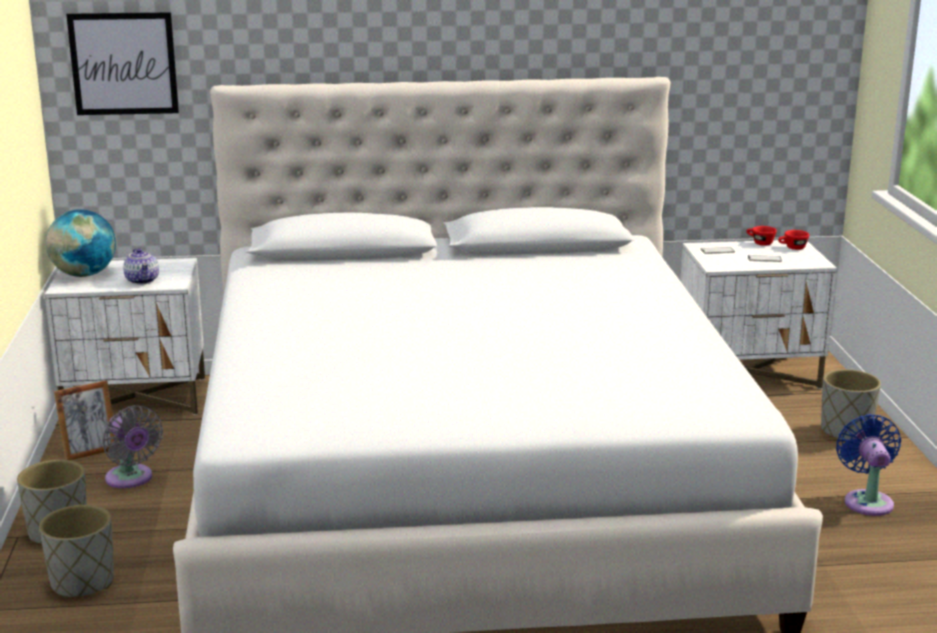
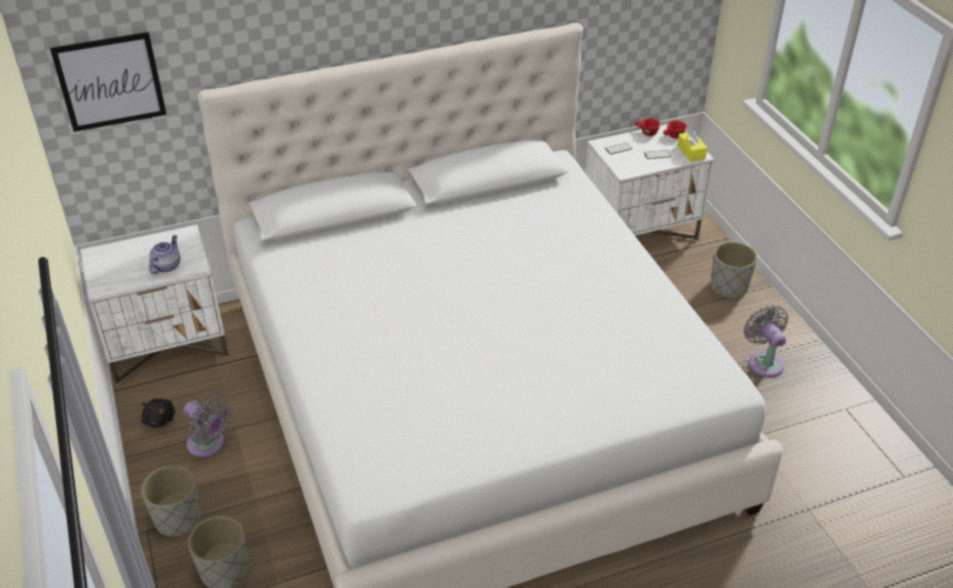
camera: 15 degrees left, 20 degrees up
globe [46,209,116,277] -> none
picture frame [54,380,117,460] -> black plush toy [141,399,175,428]
teapot [123,248,159,285] -> teapot turned 120 degrees counterclockwise [149,235,181,274]
blue fan [836,414,901,516] -> grey fan [744,305,789,377]
none -> yellow tissue box [677,129,707,162]

